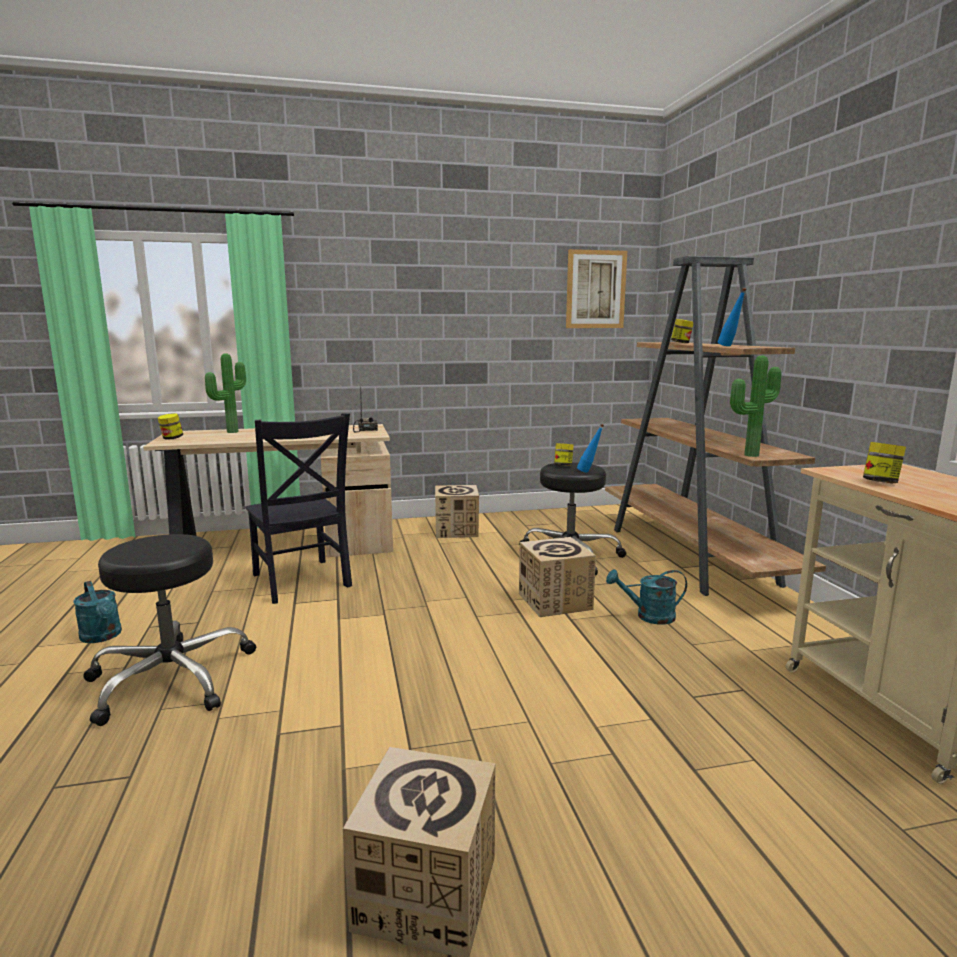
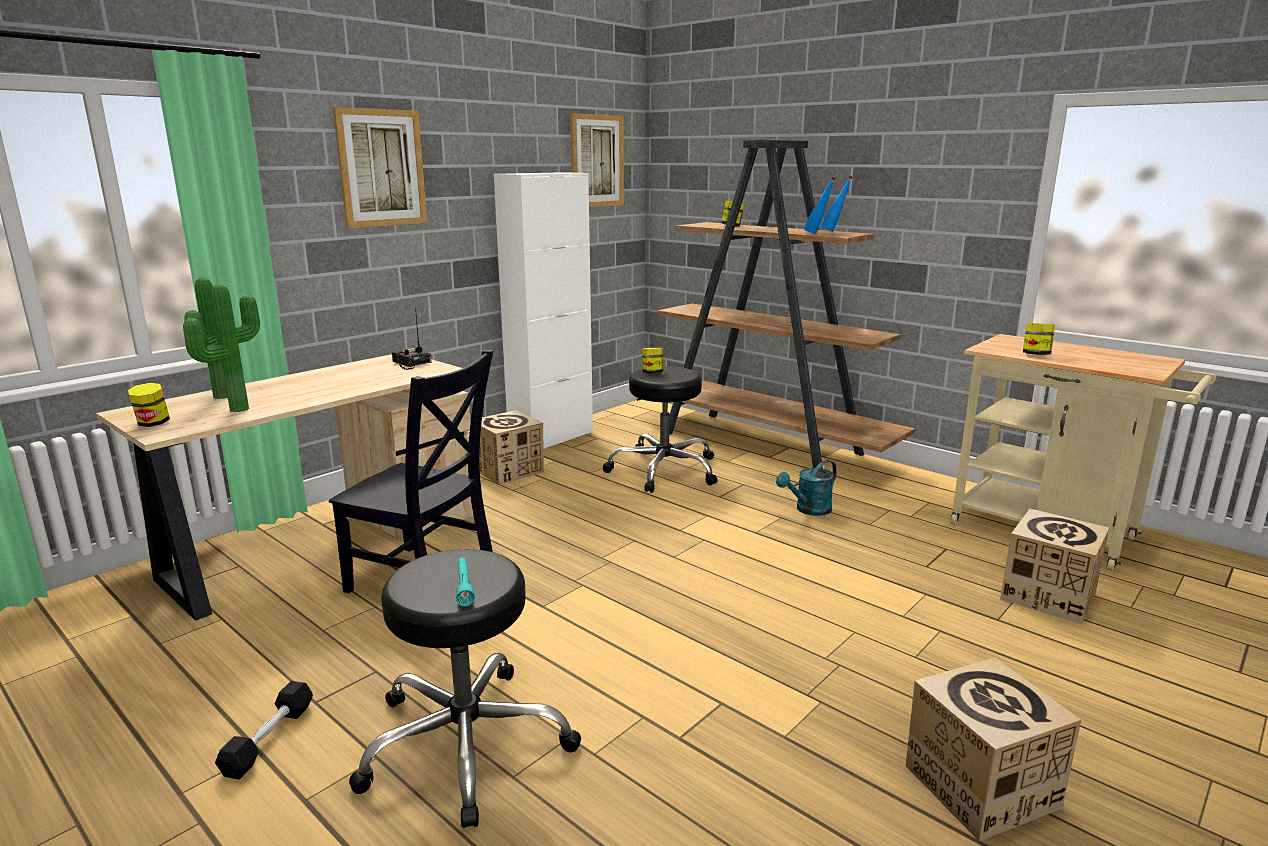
camera: 35 degrees left, 5 degrees up
turquoise watering can [73,581,122,643] -> black dumbbell [215,681,313,780]
cardboard box [519,537,596,617] -> cardboard box moved to [1000,508,1109,624]
blue bottle [577,424,604,473] -> blue bottle moved to [821,176,853,232]
potted plant [730,356,781,457] -> potted plant moved to [183,285,260,412]
none -> picture [333,107,427,228]
none -> turquoise flashlight [456,558,475,606]
none -> white cabinet [494,172,593,449]

